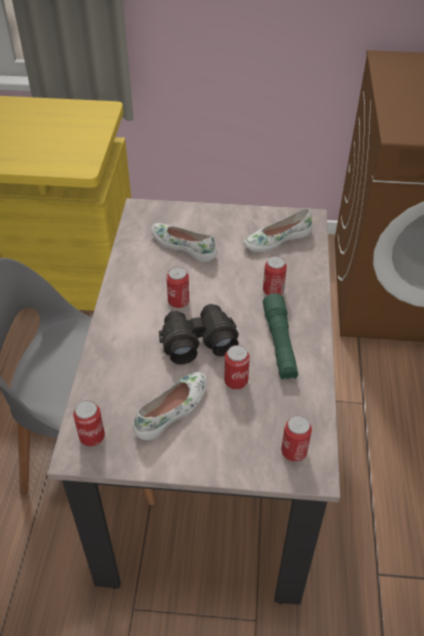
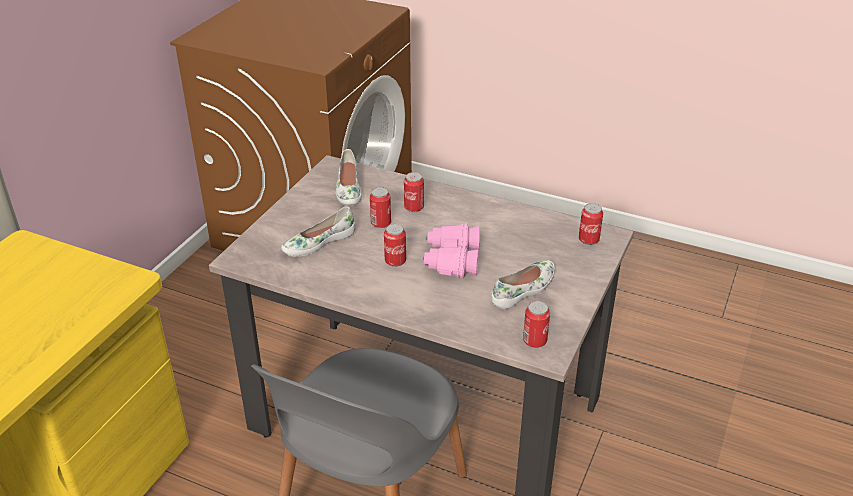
camera: 70 degrees left, 10 degrees down
white shoe [133,372,207,441] -> white shoe turned 75 degrees clockwise [491,260,555,309]
black binoculars [159,304,239,365] -> pink binoculars [423,224,480,278]
can [224,345,250,389] -> can moved to [370,187,391,228]
green flashlight [263,293,298,380] -> none

